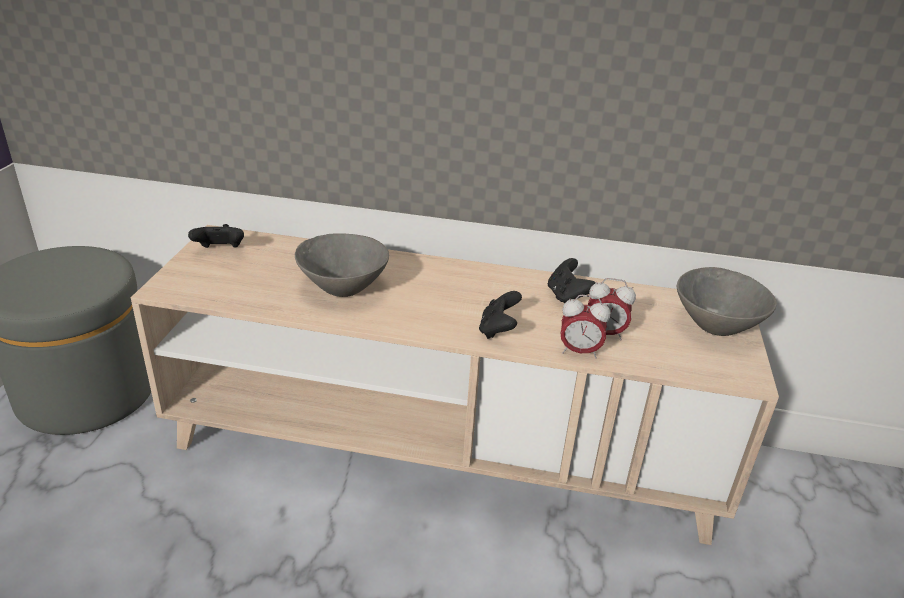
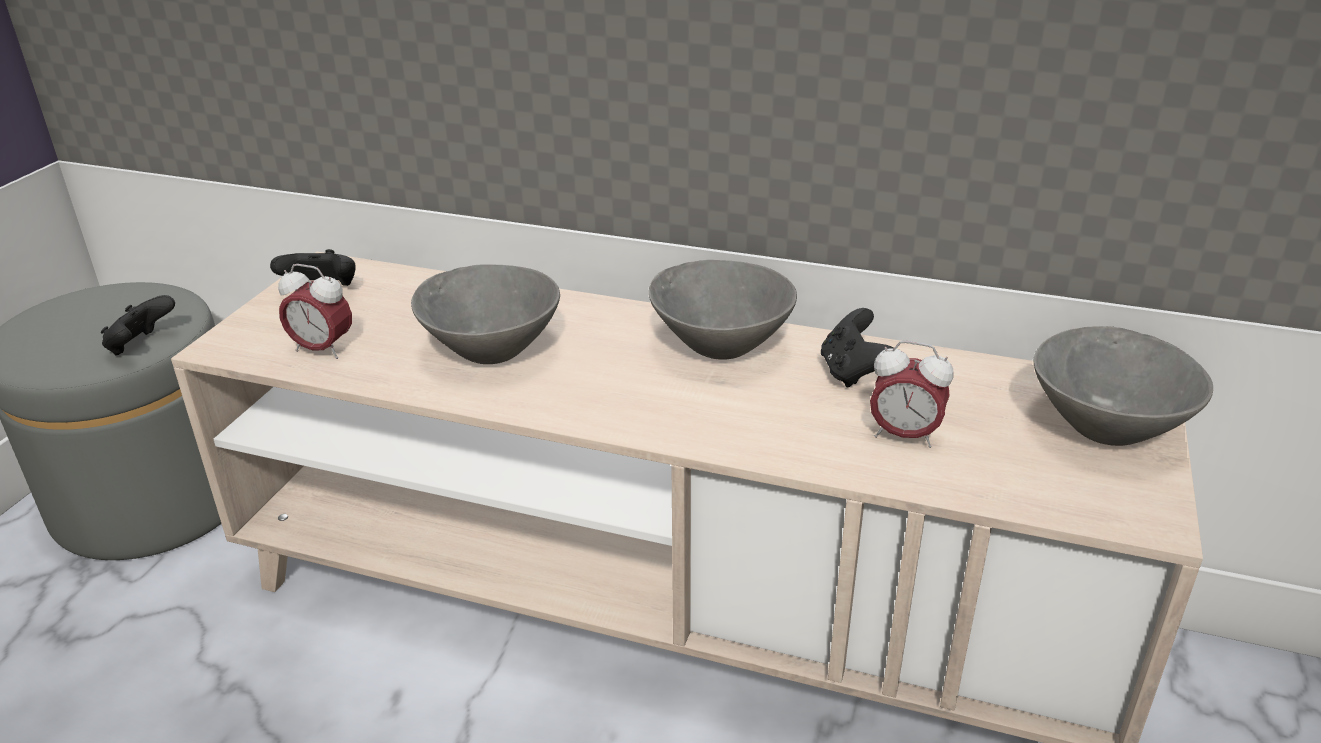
camera: 10 degrees right, 0 degrees up
black game controller [479,291,522,339] -> black game controller moved to [101,295,175,355]
alarm clock [560,295,611,359] -> alarm clock moved to [278,264,352,359]
none -> grey bowl [649,260,797,360]

